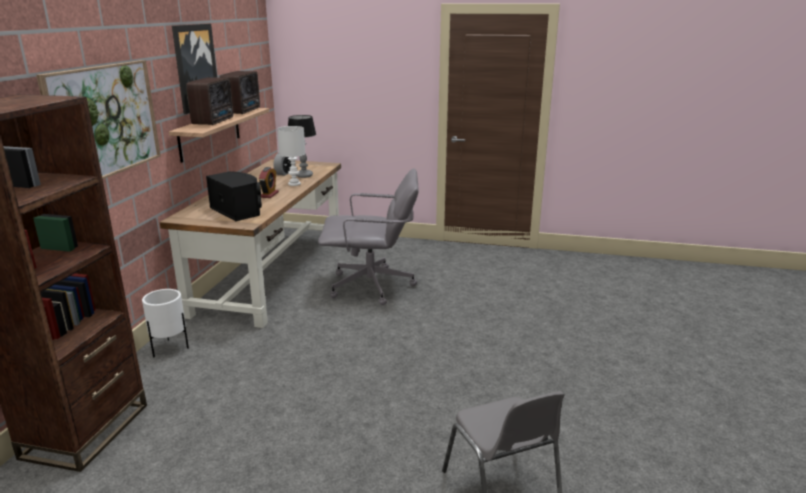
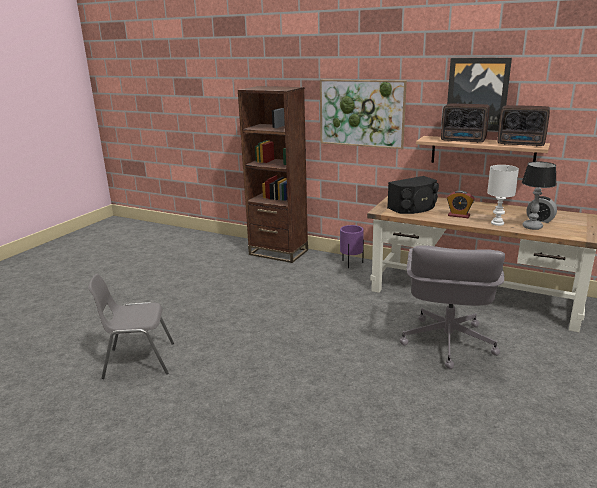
camera: 105 degrees right, 0 degrees up
white planter [142,289,189,357] -> purple planter [340,225,364,268]

